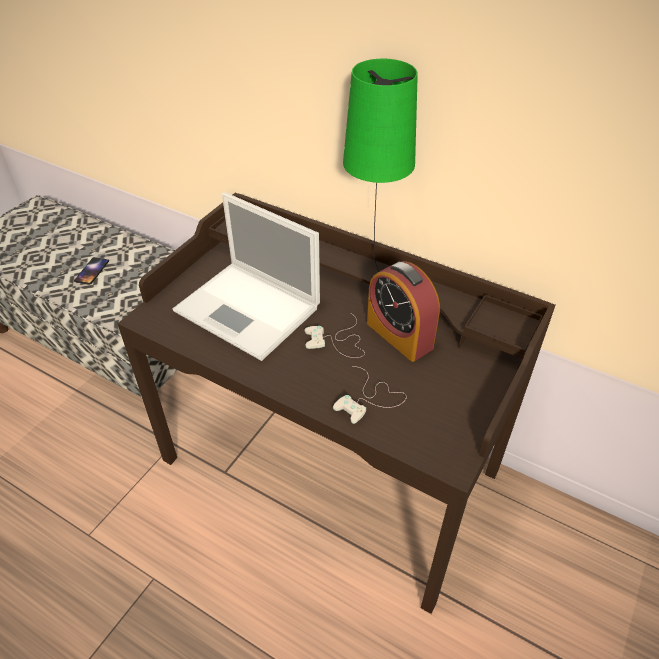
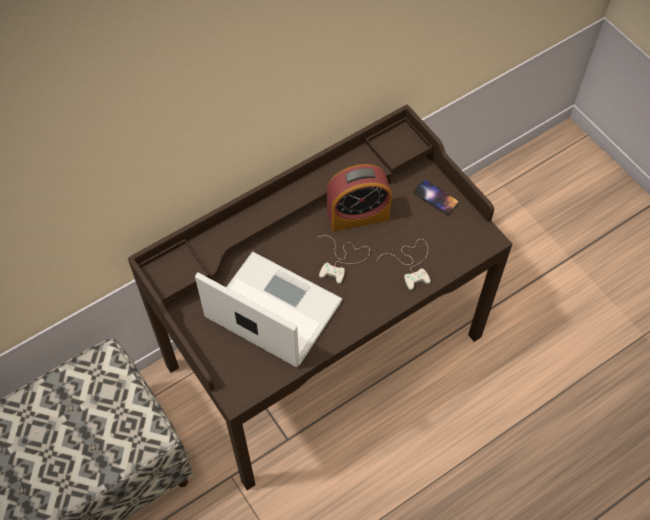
camera: 65 degrees left, 15 degrees up
phone [74,257,109,285] -> phone moved to [413,180,460,215]
laptop [173,192,320,361] -> laptop turned 120 degrees counterclockwise [195,252,342,367]
green table lamp [343,59,418,272] -> none

